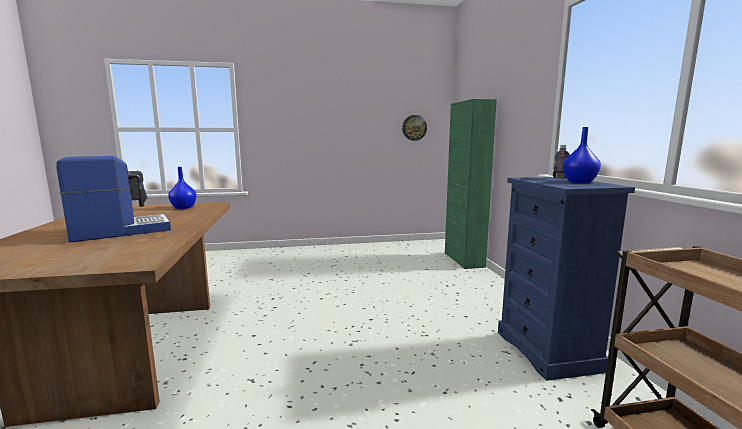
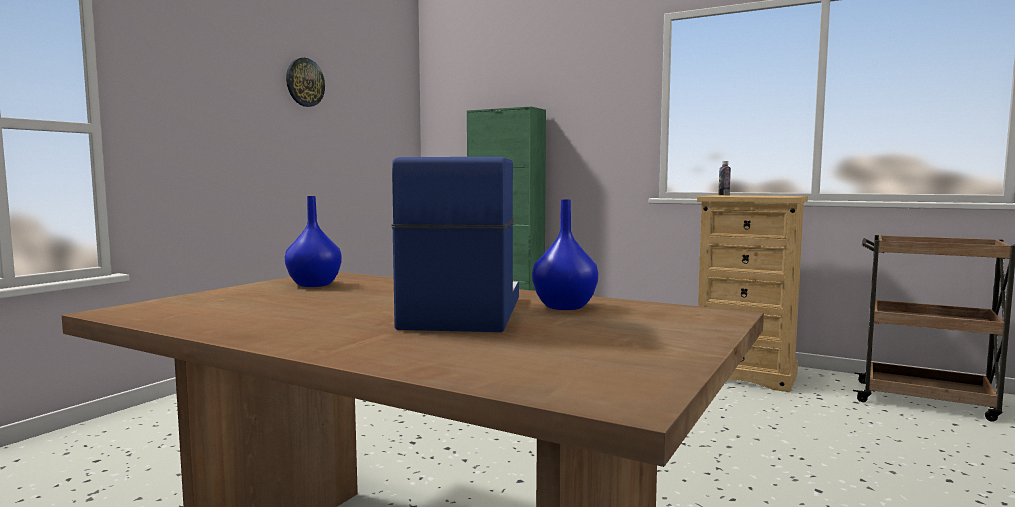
camera: 50 degrees left, 5 degrees down
wall clock [402,115,427,141] -> wall clock moved to [286,58,325,107]
blue dresser [498,177,635,381] -> beige dresser [697,195,808,392]
blue vase [563,127,601,183] -> blue vase moved to [532,199,598,310]

